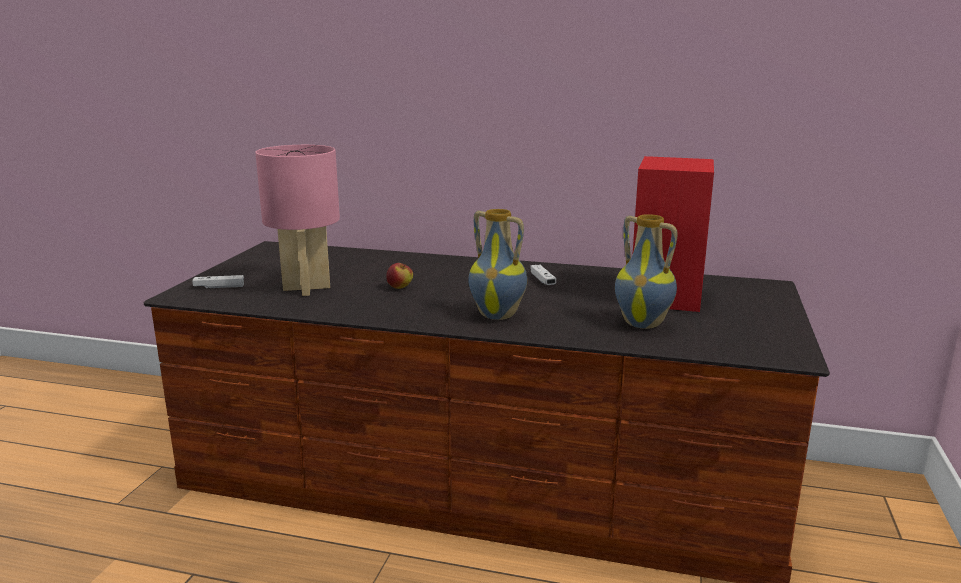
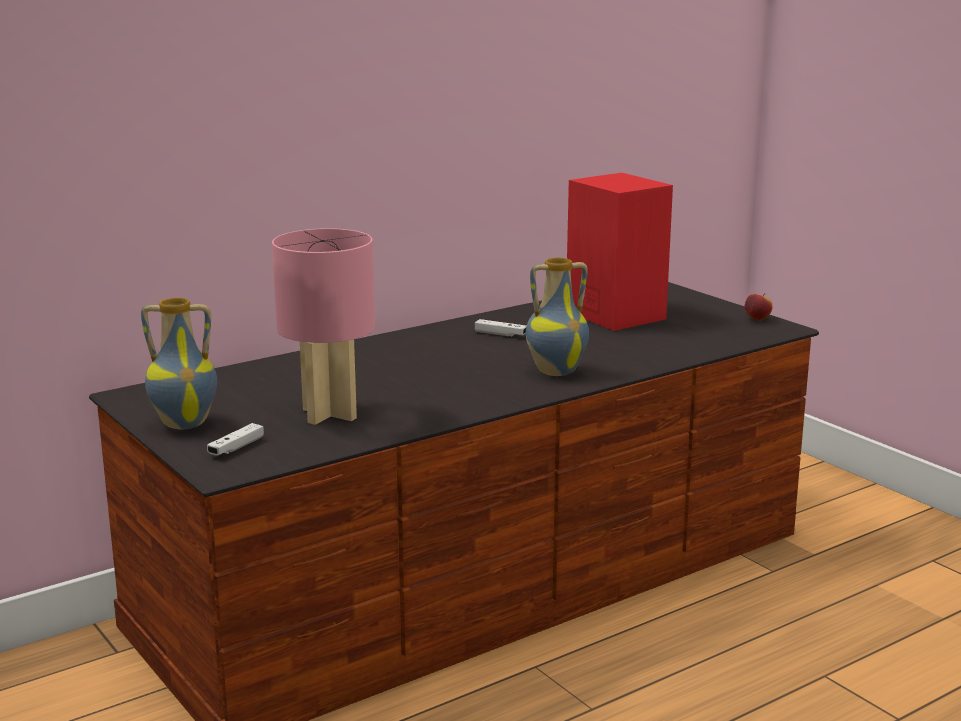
camera: 50 degrees left, 0 degrees up
apple [386,263,413,289] -> apple moved to [745,293,773,321]
vase [615,214,678,329] -> vase moved to [141,298,217,429]

